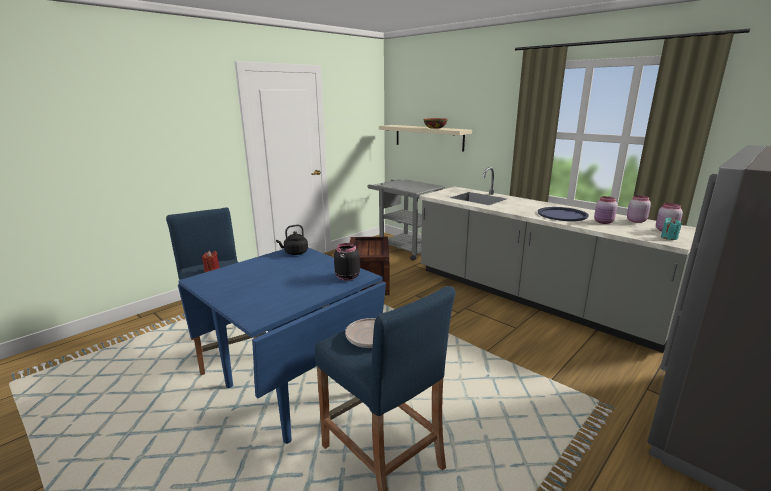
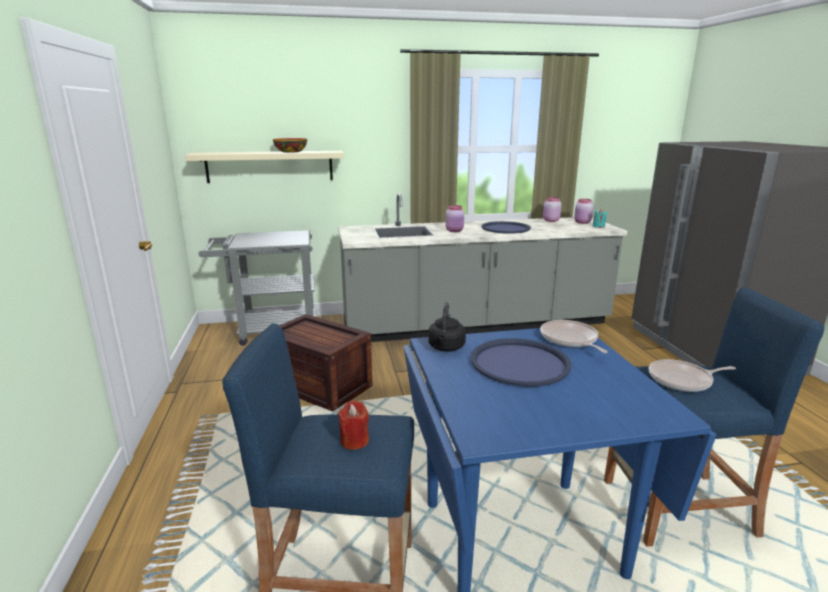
camera: 55 degrees left, 0 degrees up
black jar [334,243,360,281] -> frying pan [540,320,608,353]
pink jar [594,196,617,224] -> pink jar moved to [446,205,464,232]
none -> blue tray [471,338,572,387]

